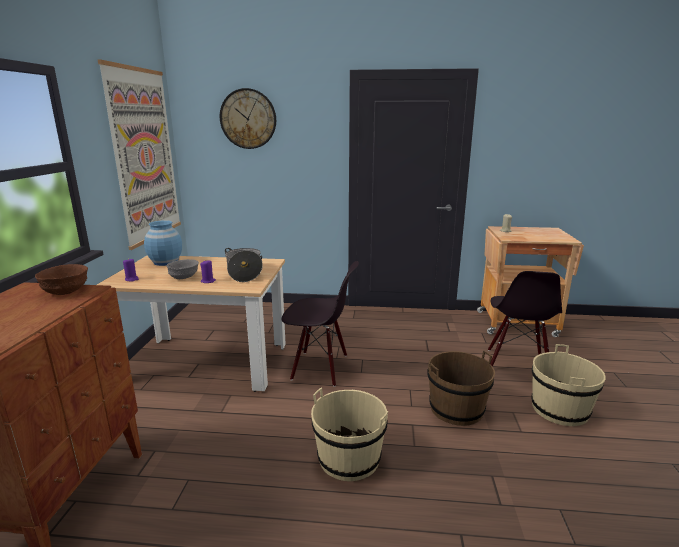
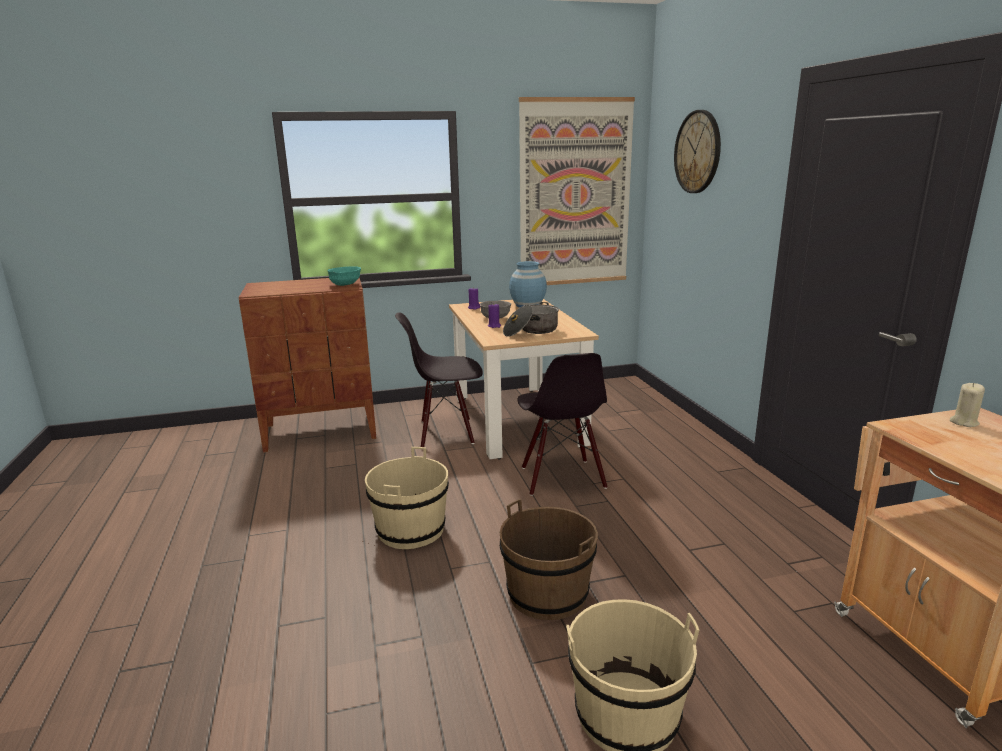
camera: 70 degrees right, 0 degrees up
brown bowl [35,264,88,295] -> turquoise bowl [327,266,361,286]
black chair [488,271,562,366] -> black chair moved to [395,312,483,447]

